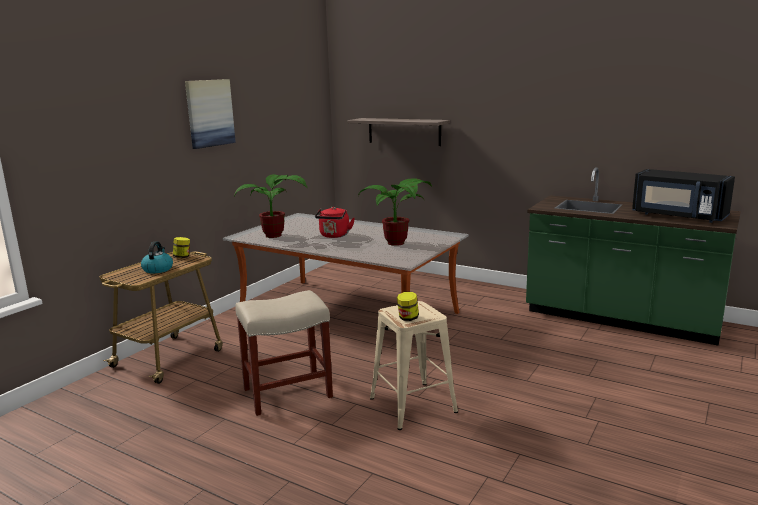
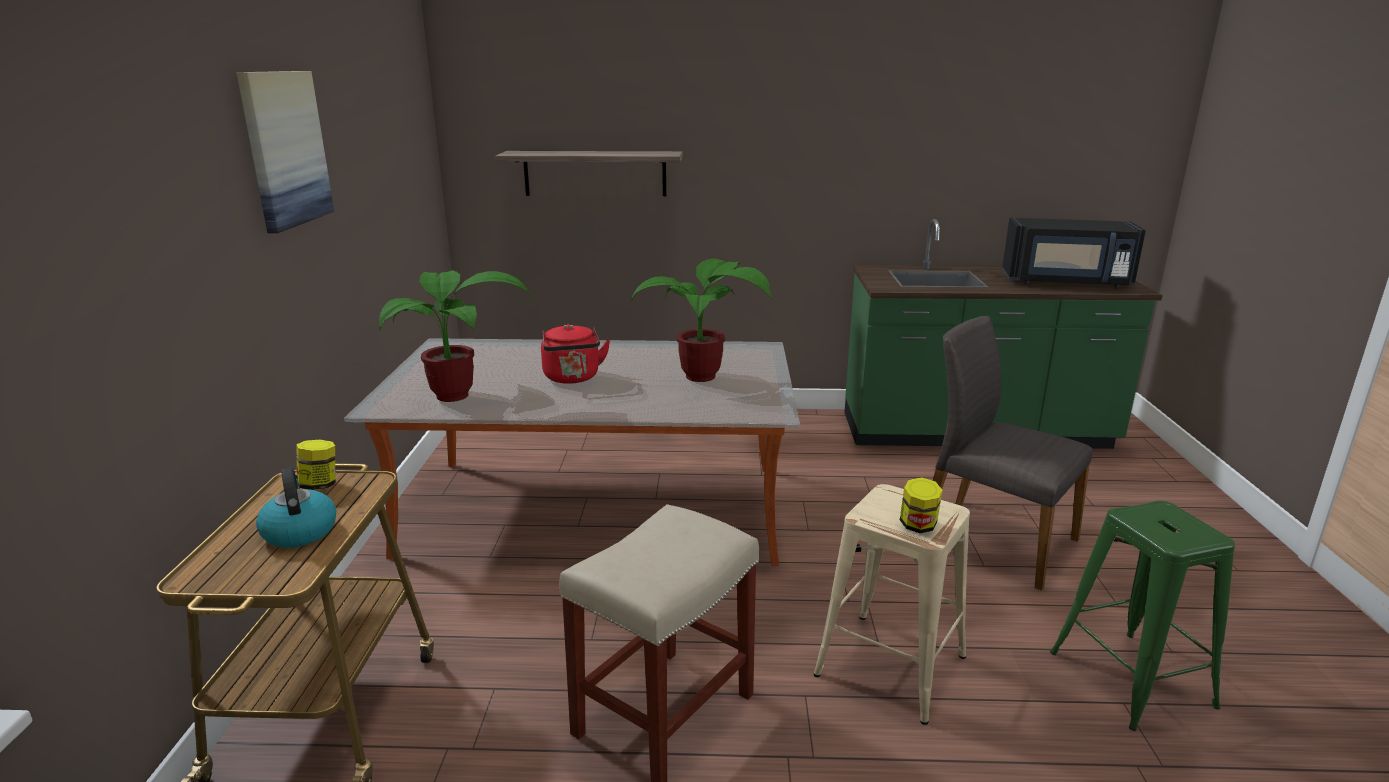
camera: 30 degrees left, 5 degrees up
none -> grey chair [933,316,1093,590]
none -> green stool [1050,500,1235,731]

